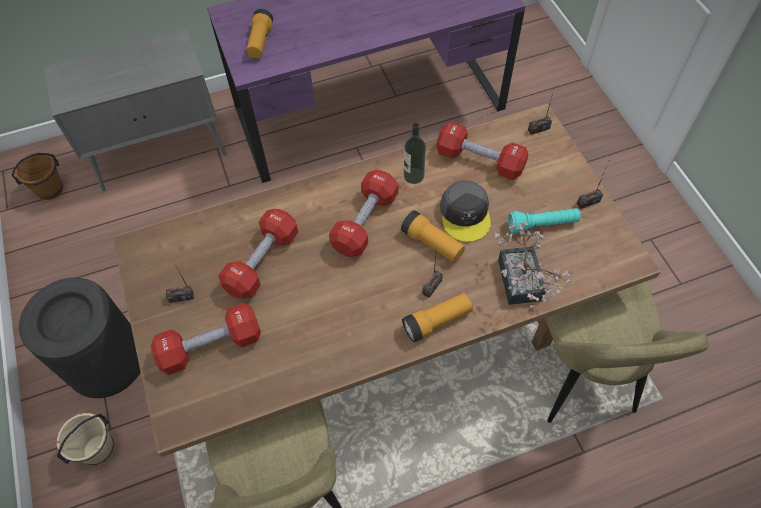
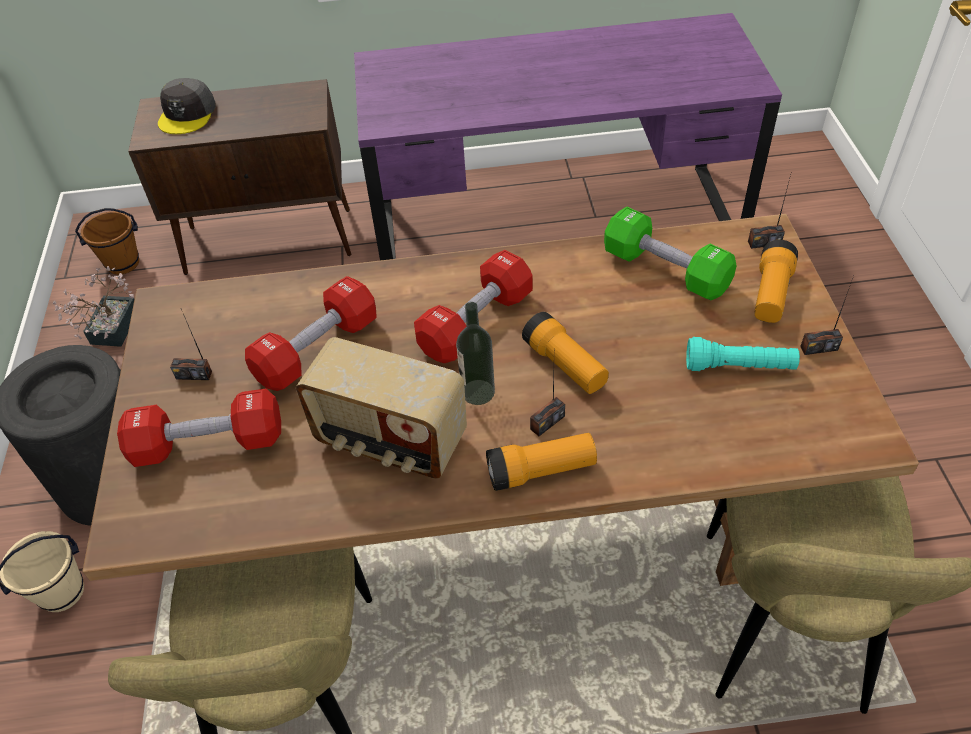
camera: 15 degrees right, 10 degrees down
grey cabinet [44,29,227,191] -> brown cabinet [128,79,351,275]
flashlight [246,9,273,58] -> flashlight moved to [754,240,798,323]
bottle [404,122,426,184] -> bottle moved to [456,302,495,405]
red dumbbell [436,122,529,180] -> green dumbbell [604,207,737,300]
grey cap [440,180,491,242] -> grey cap moved to [158,78,216,134]
potted plant [494,222,571,308] -> potted plant moved to [53,266,134,347]
none -> radio [296,337,467,479]

